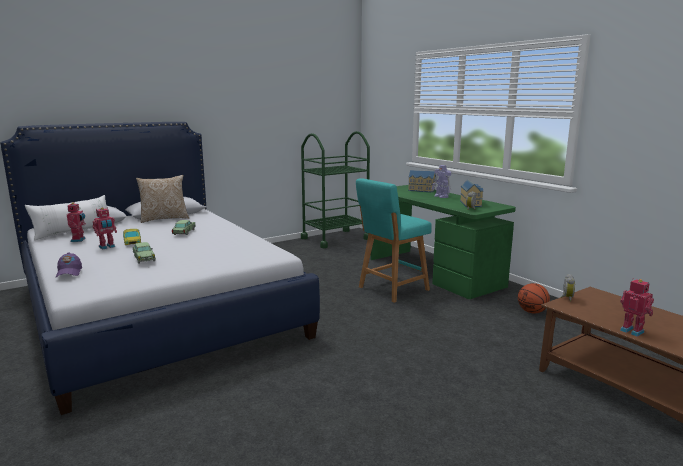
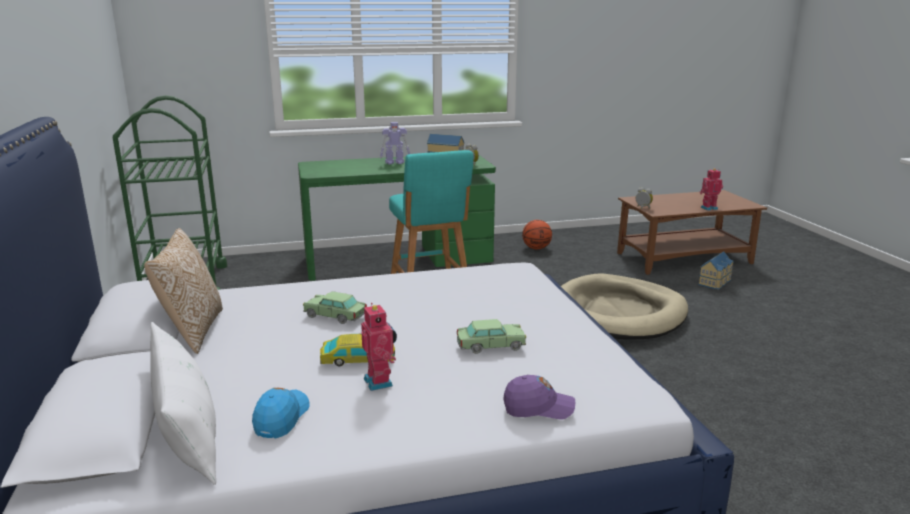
camera: 70 degrees left, 5 degrees up
toy robot [67,202,86,242] -> blue cap [252,388,309,438]
toy house [408,170,436,192] -> toy house moved to [698,251,734,289]
none -> beige dog bed [561,274,688,339]

